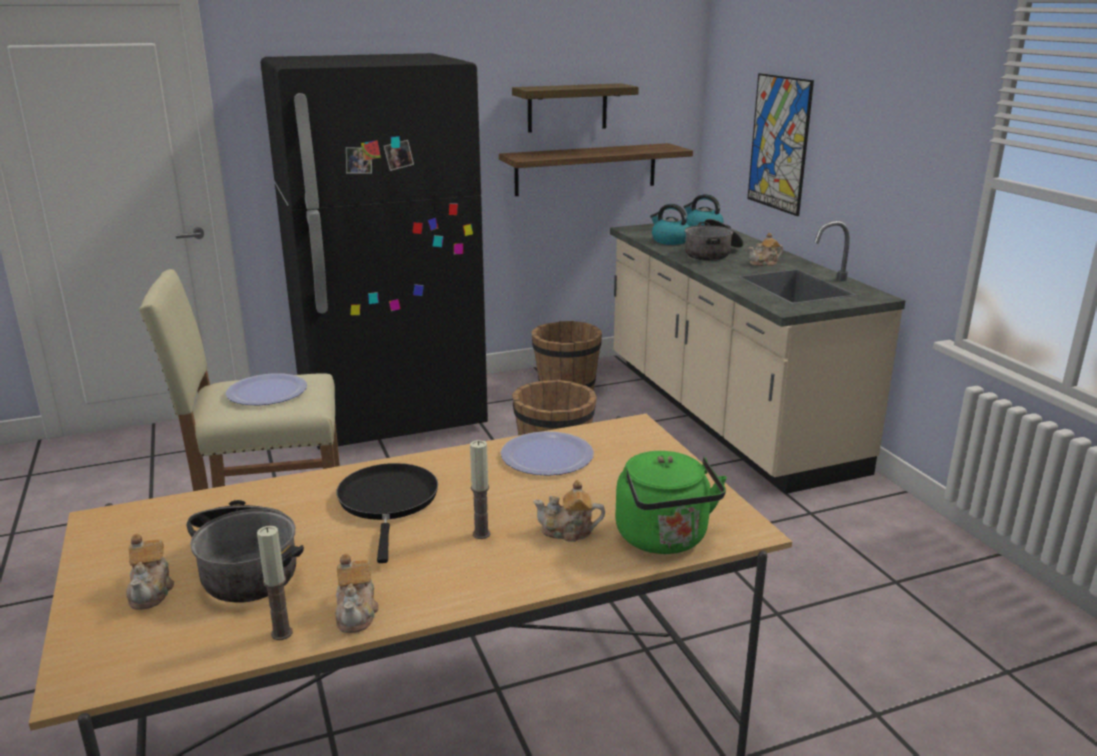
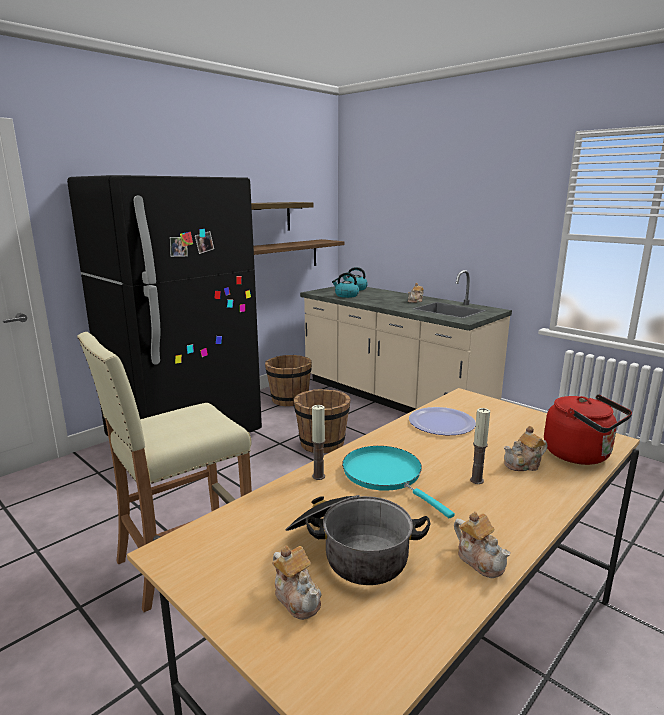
camera: 25 degrees left, 5 degrees down
plate [226,373,307,405] -> none
candle [257,526,293,640] -> candle moved to [312,405,325,480]
black frying pan [336,463,438,563] -> turquoise frying pan [342,446,455,518]
green kettle [615,451,727,554] -> red kettle [544,394,632,465]
cooking pot [685,219,744,261] -> none
picture [747,73,814,216] -> none

